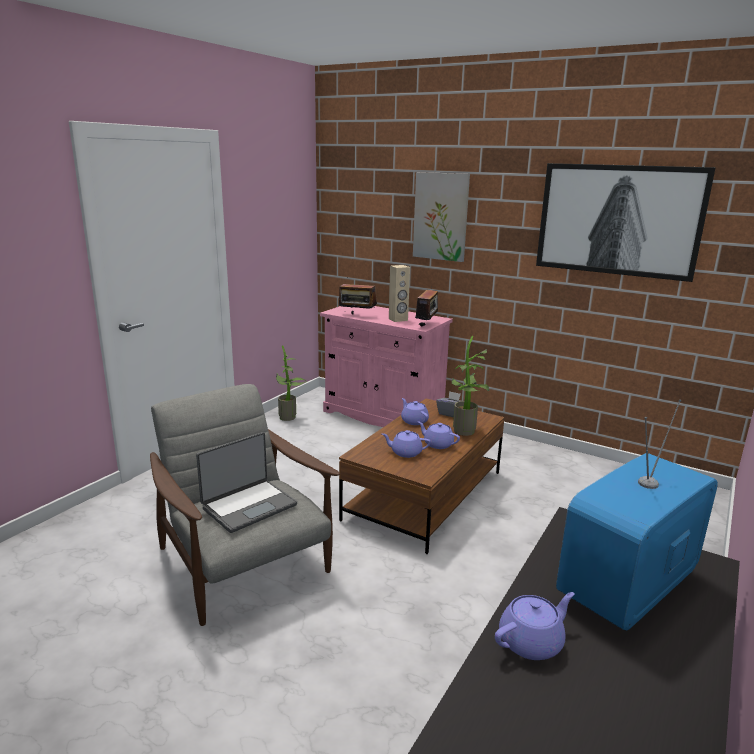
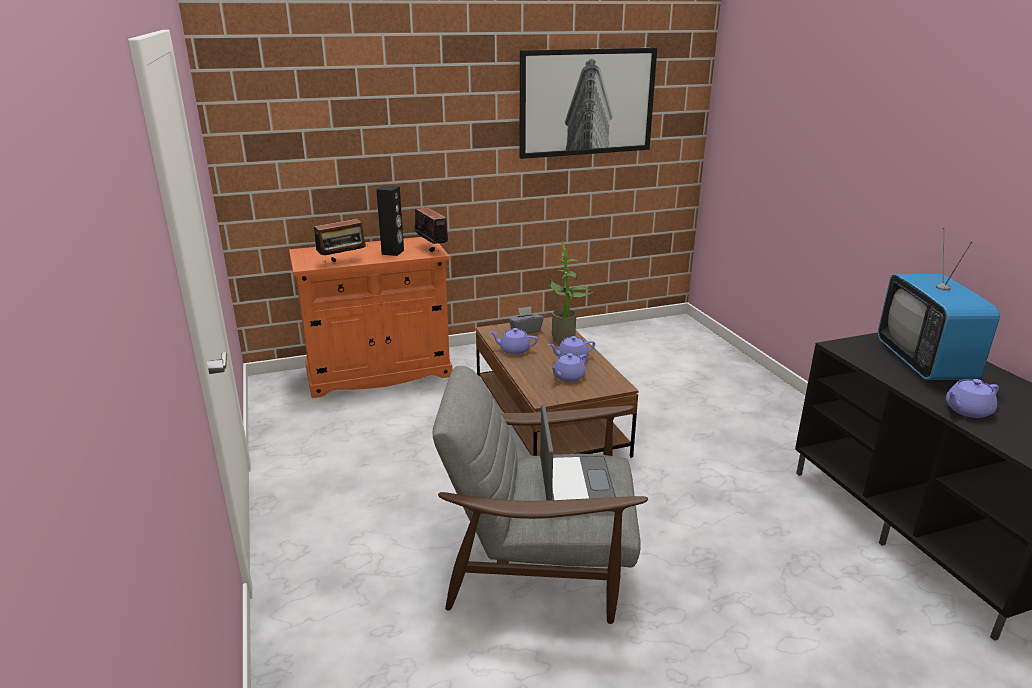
camera: 50 degrees left, 5 degrees up
potted plant [276,345,307,421] -> none
pink cabinet [320,306,453,427] -> orange cabinet [289,237,453,398]
beige speaker [389,265,410,322] -> black speaker [376,186,404,256]
picture [413,172,470,262] -> none
purple teapot [495,592,575,660] -> purple teapot turned 120 degrees counterclockwise [946,379,999,418]

